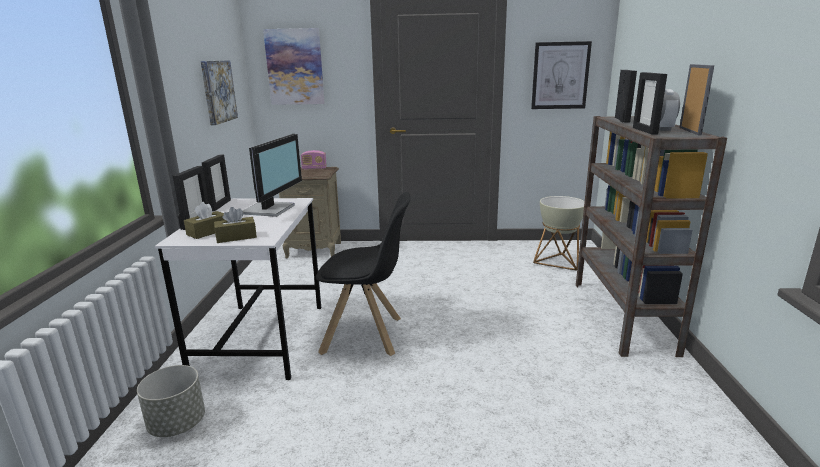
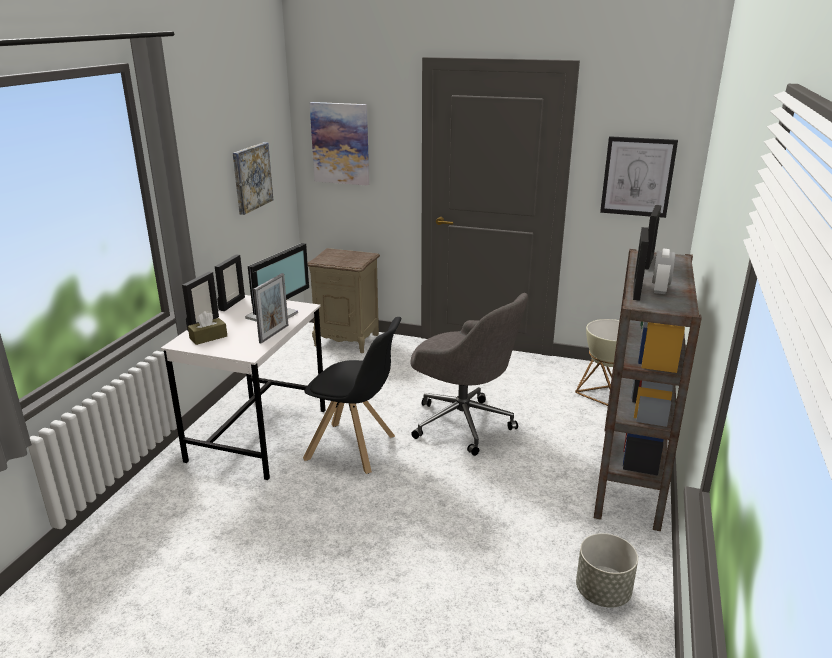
camera: 15 degrees right, 5 degrees up
grey planter [137,365,205,437] -> grey planter moved to [576,533,638,608]
brown tissue box [214,207,257,243] -> none
radio [301,150,327,170] -> none
picture frame [679,64,714,136] -> picture frame moved to [253,273,288,343]
none -> grey office chair [410,293,528,456]

